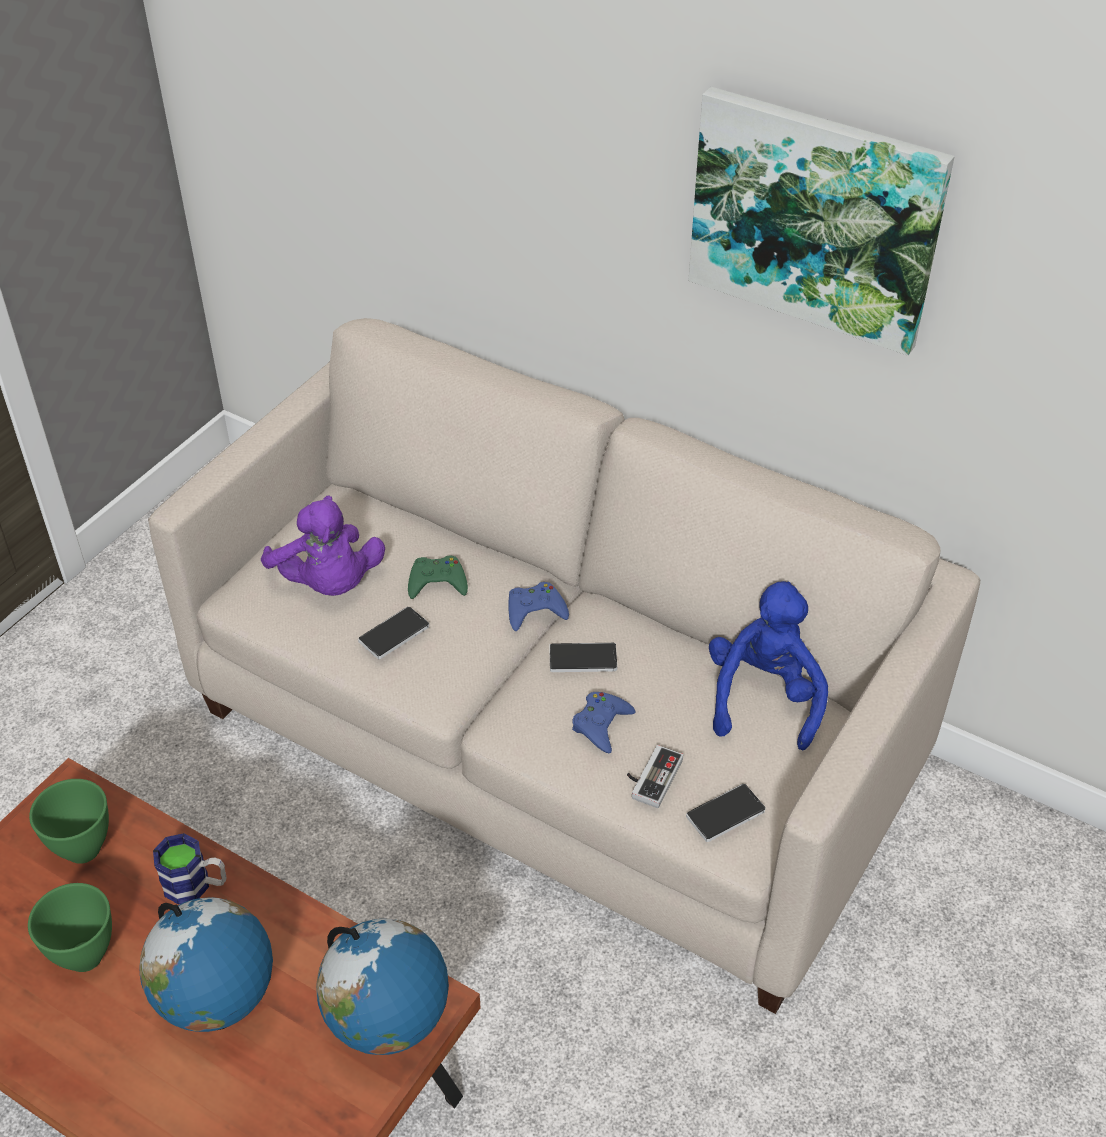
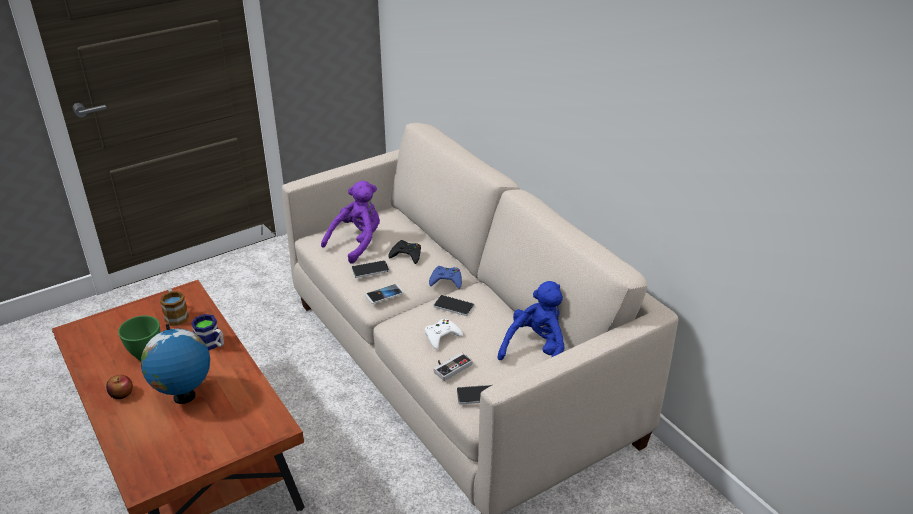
camera: 25 degrees right, 10 degrees down
green bowl [29,779,109,864] -> mug [160,288,189,326]
purple plush toy [261,496,385,596] -> purple plush toy turned 135 degrees counterclockwise [321,180,380,264]
globe [316,918,449,1055] -> none
green game controller [408,556,468,599] -> black game controller [388,240,421,264]
blue game controller [572,692,635,753] -> white game controller [425,319,463,350]
picture [688,87,955,356] -> none
none -> apple [106,375,133,399]
none -> phone [365,284,404,304]

